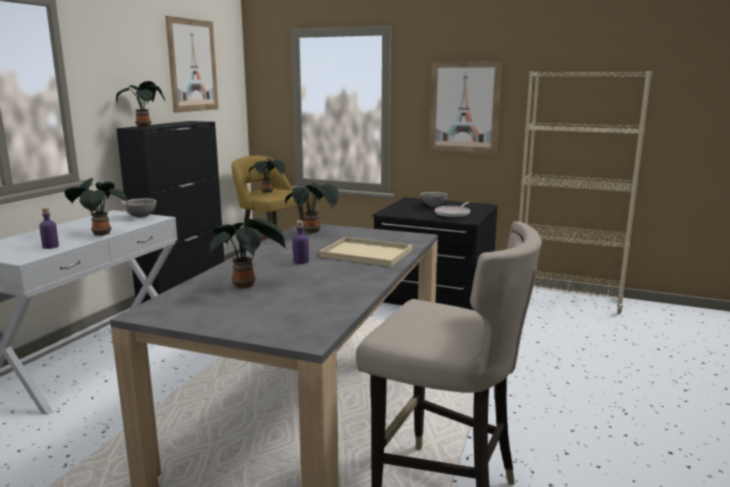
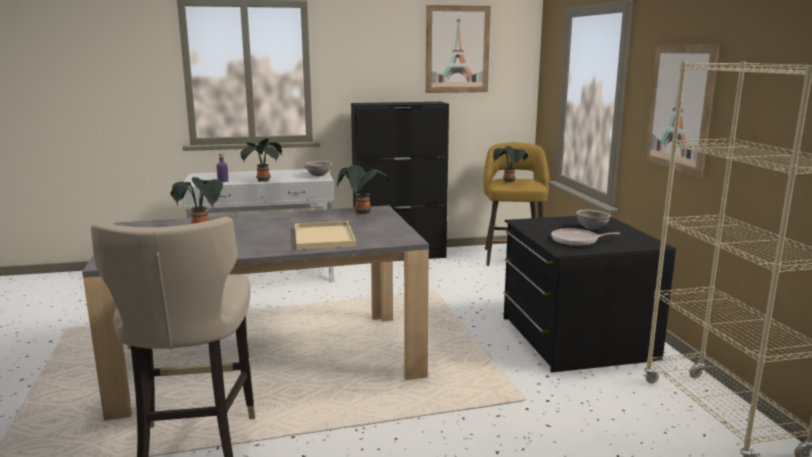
camera: 55 degrees right, 0 degrees up
potted plant [116,81,165,127] -> none
purple bottle [293,221,309,264] -> none

